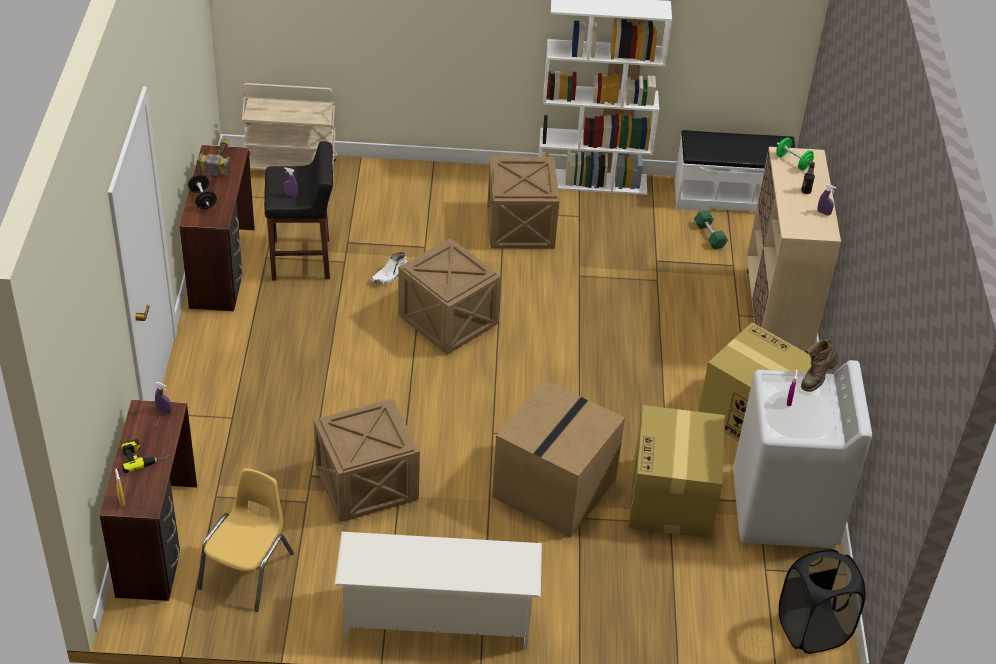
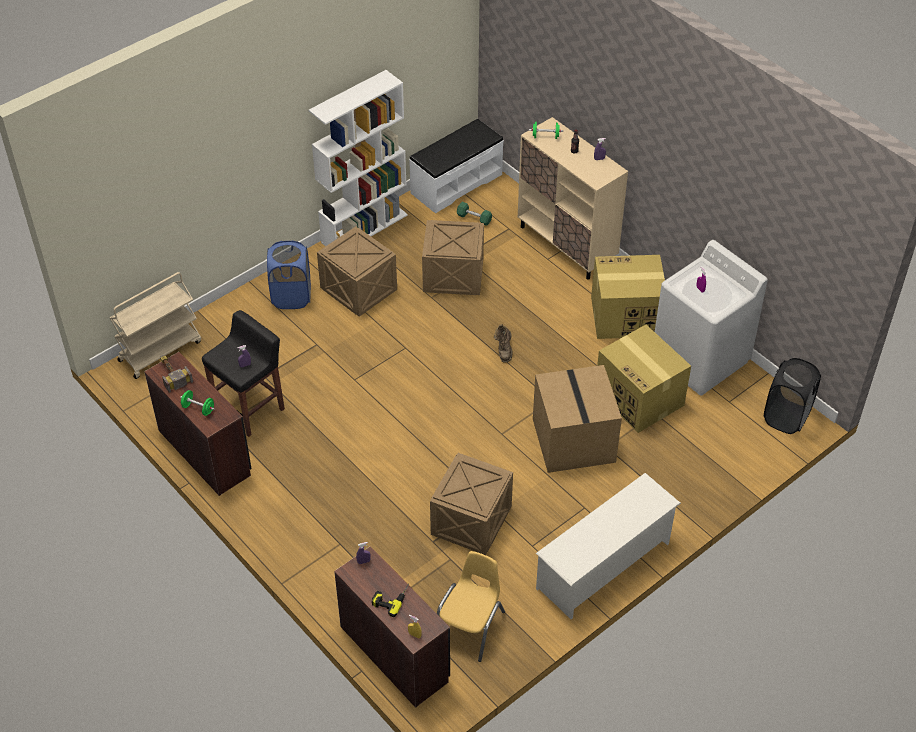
camera: 40 degrees left, 5 degrees up
black dumbbell [188,174,217,209] -> green dumbbell [180,390,215,416]
yellow chair [198,468,294,612] -> yellow chair turned 45 degrees clockwise [437,551,505,662]
white boot [371,252,407,285] -> none
crate [398,238,501,355] -> crate moved to [422,220,484,295]
brown boot [801,339,839,392] -> brown boot moved to [494,324,513,363]
none -> blue laundry basket [267,240,311,309]

